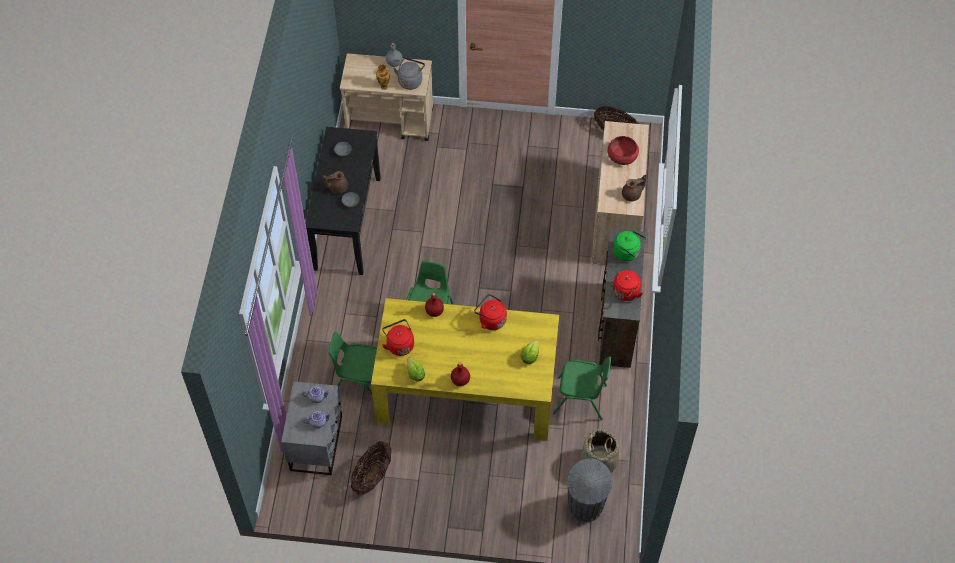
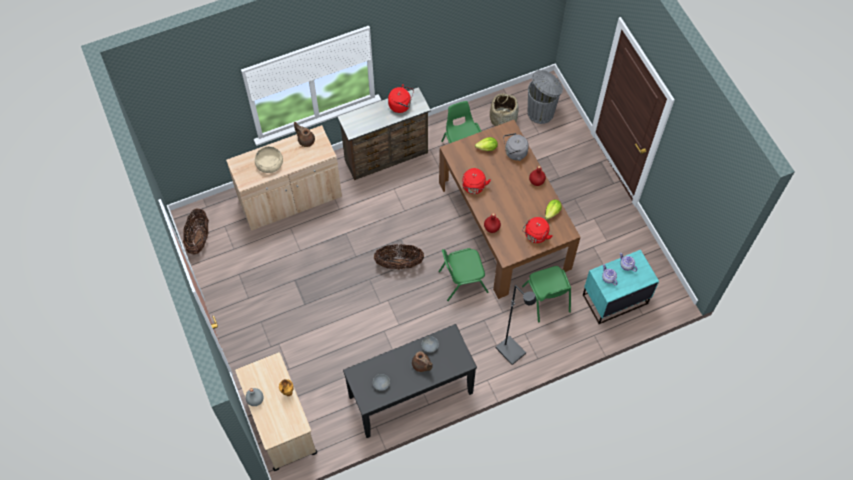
camera: 120 degrees left, 5 degrees up
grey nightstand [281,381,342,475] -> turquoise nightstand [583,250,659,324]
basket [351,441,391,495] -> basket moved to [374,244,424,270]
yellow dining table [371,298,559,441] -> brown dining table [439,120,581,299]
grey kettle [393,58,425,90] -> grey kettle moved to [503,133,529,161]
red bowl [608,136,639,165] -> beige bowl [255,146,283,173]
green kettle [613,229,646,261] -> none
none -> black floor lamp [496,285,536,365]

